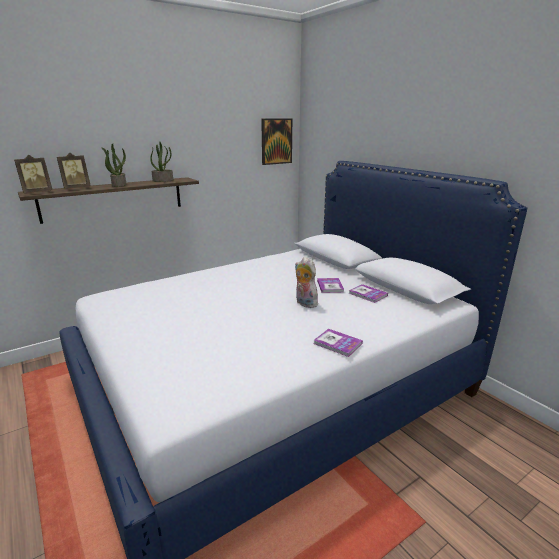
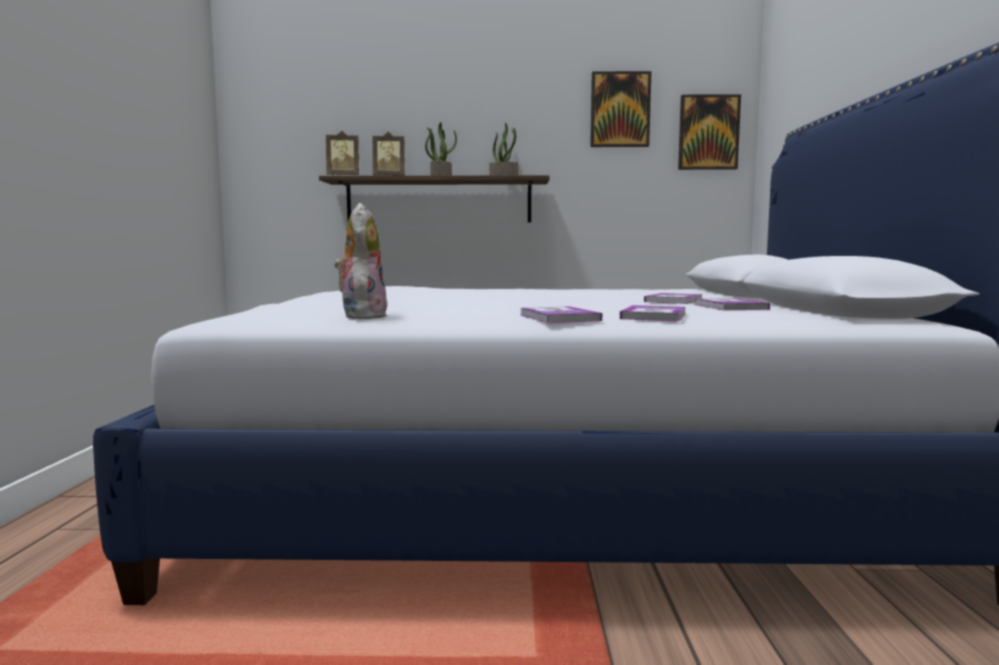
camera: 35 degrees right, 15 degrees down
plush toy [295,257,318,308] -> plush toy moved to [334,203,387,319]
none -> picture [590,71,652,147]
none -> book [620,305,686,322]

